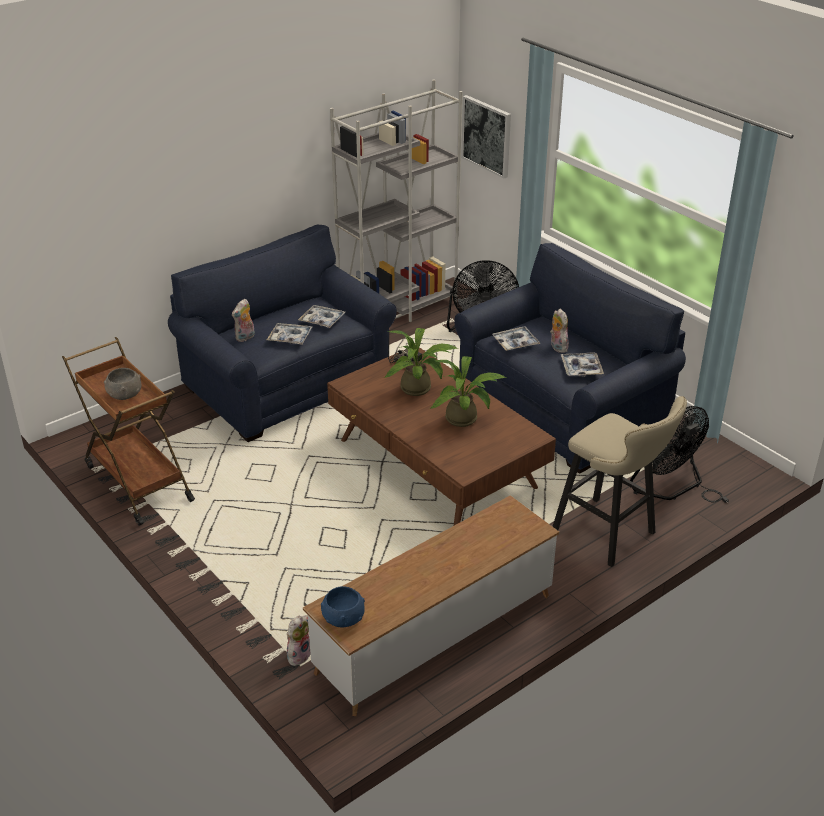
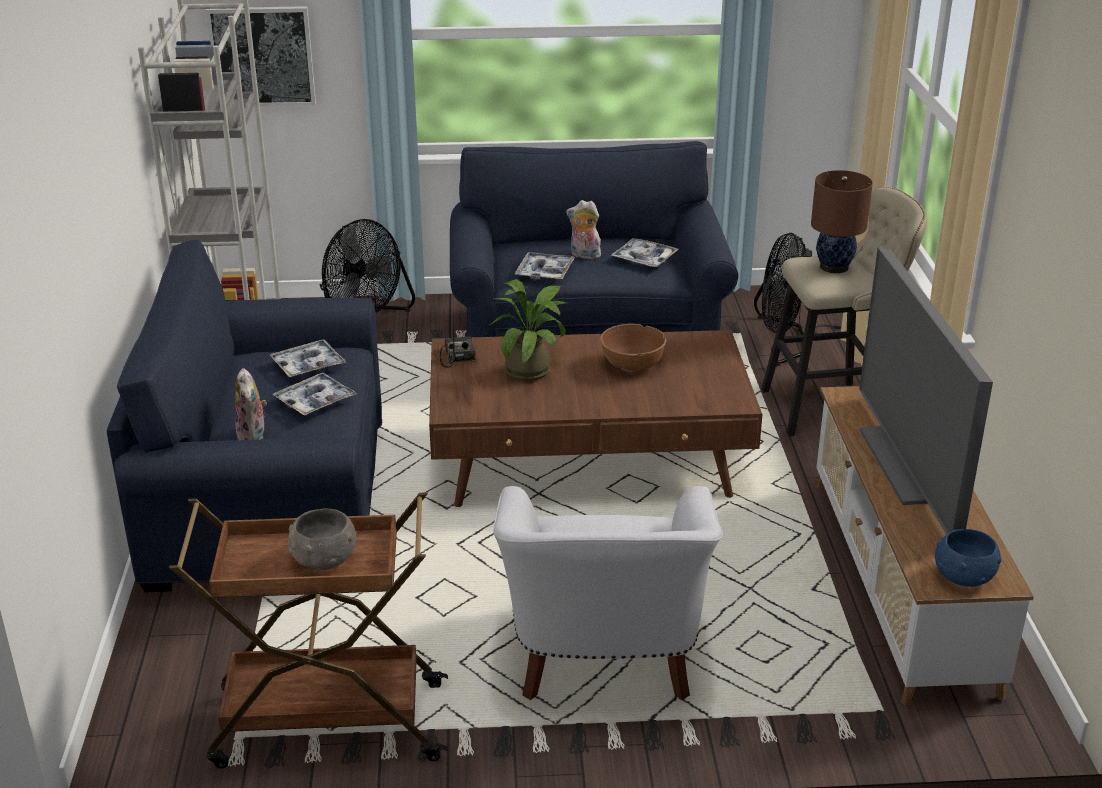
camera: 55 degrees left, 5 degrees down
plush toy [287,615,311,666] -> none
potted plant [430,356,506,427] -> brown bowl [600,324,666,372]
none -> white armchair [493,486,723,700]
none -> brown table lamp [811,170,873,273]
none -> television [859,247,993,535]

